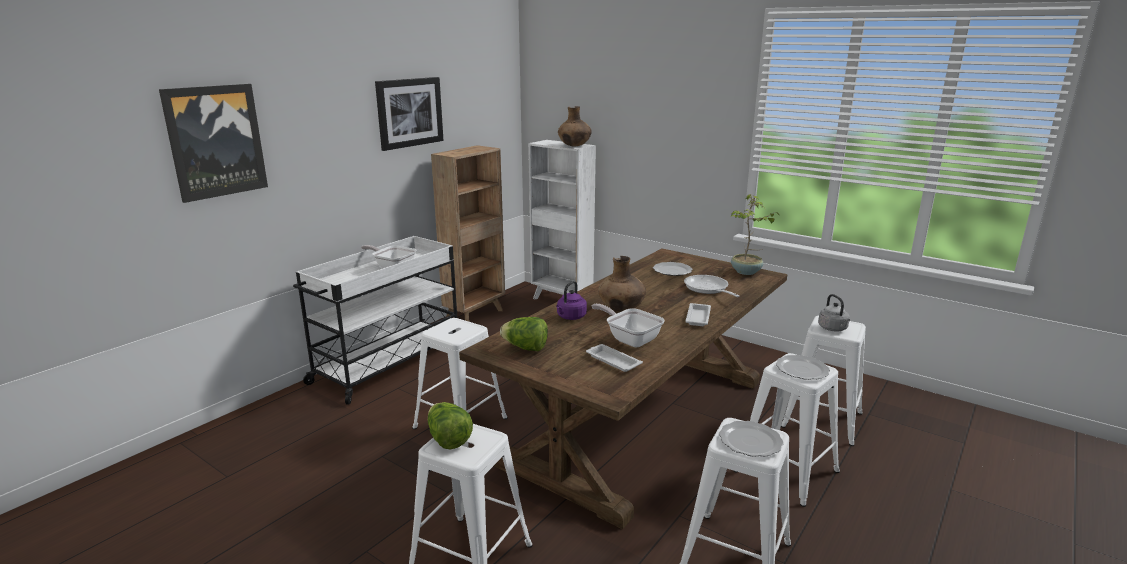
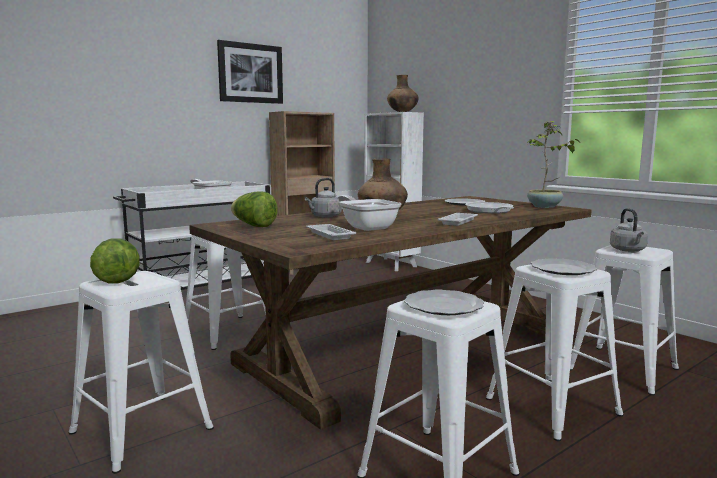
camera: 15 degrees right, 10 degrees down
picture [159,84,268,203] -> none
purple kettle [556,281,587,320] -> grey kettle [305,178,342,218]

